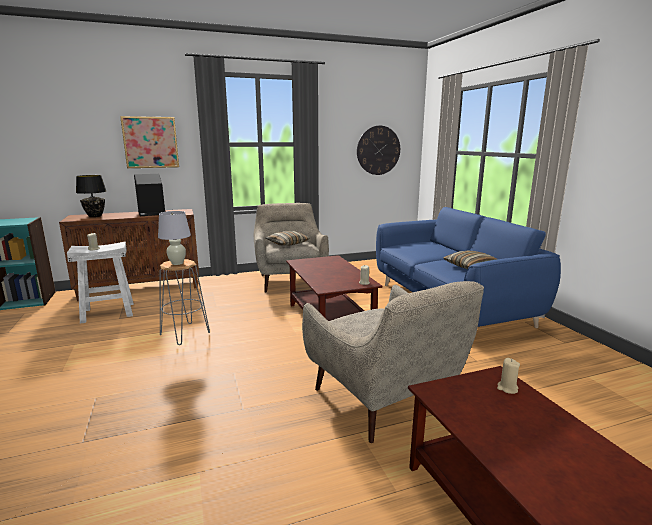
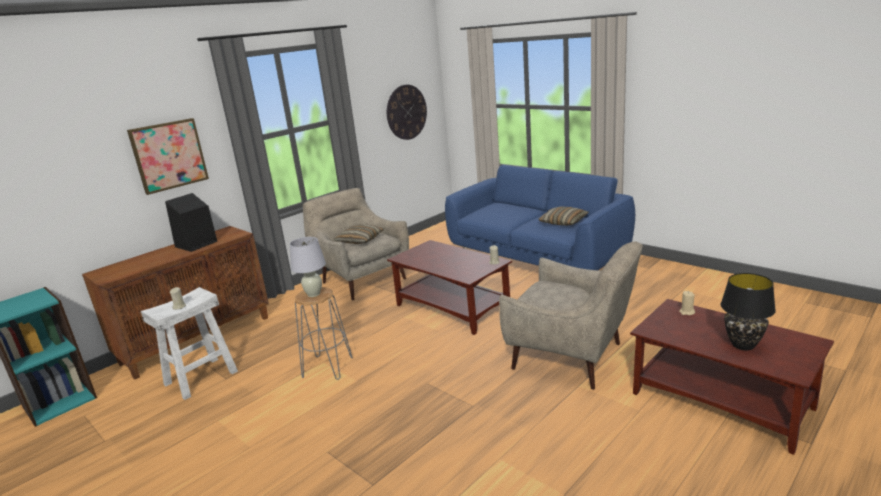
camera: 25 degrees left, 5 degrees up
black table lamp [76,175,106,217] -> black table lamp moved to [721,273,776,351]

